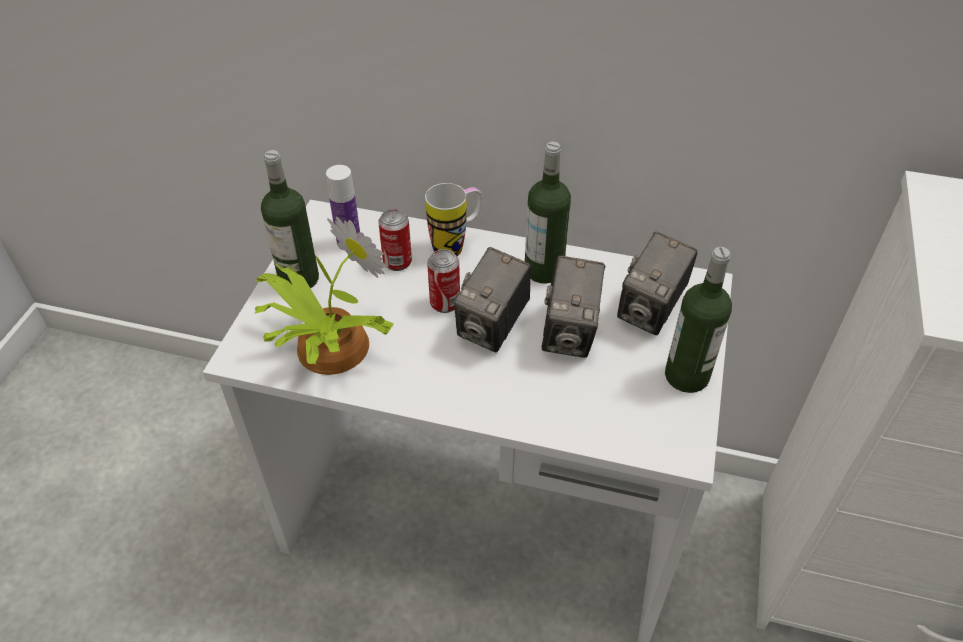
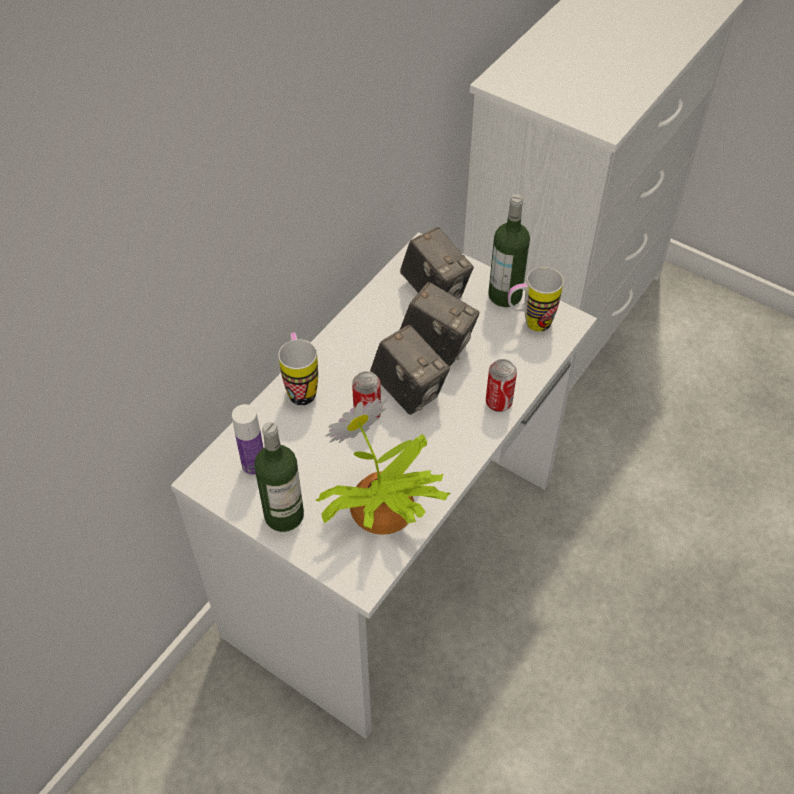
camera: 70 degrees left, 5 degrees up
can [378,209,412,271] -> can moved to [486,359,517,412]
bottle [525,142,571,284] -> none
none -> mug [508,267,563,332]

